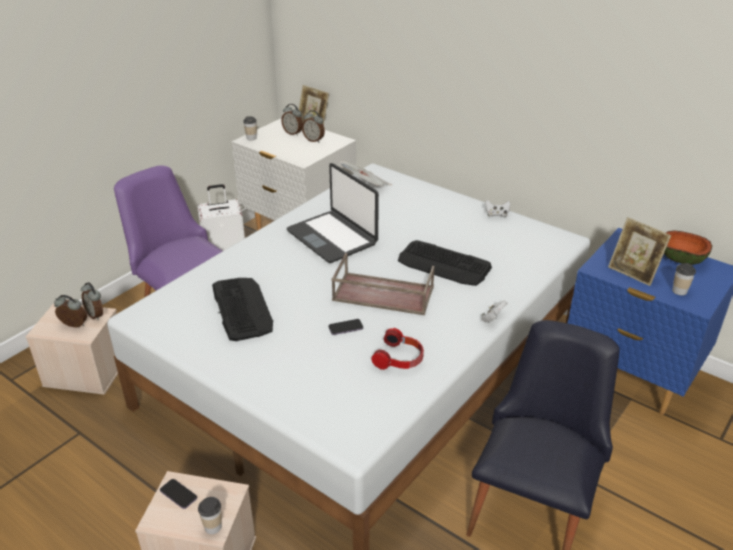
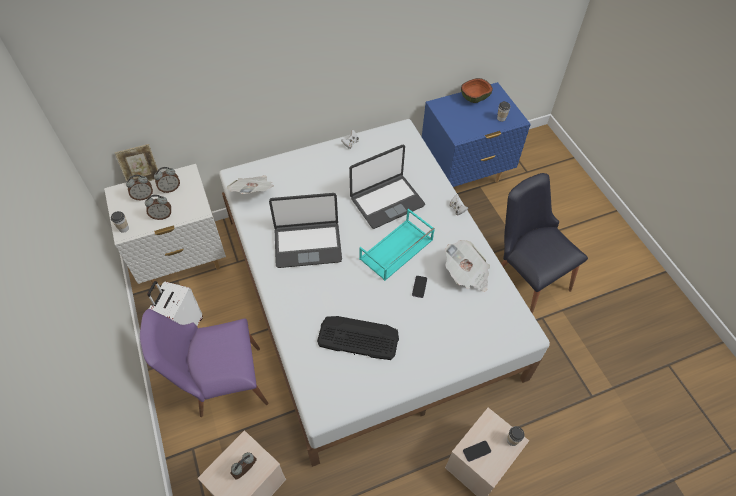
camera: 60 degrees left, 20 degrees up
alarm clock [81,282,103,320] -> alarm clock moved to [145,195,171,220]
brown tray [331,253,435,315] -> turquoise tray [359,209,435,281]
headphones [371,328,424,370] -> newspaper [445,240,490,292]
keyboard [398,240,492,286] -> laptop [349,145,425,229]
picture frame [608,217,671,286] -> none

